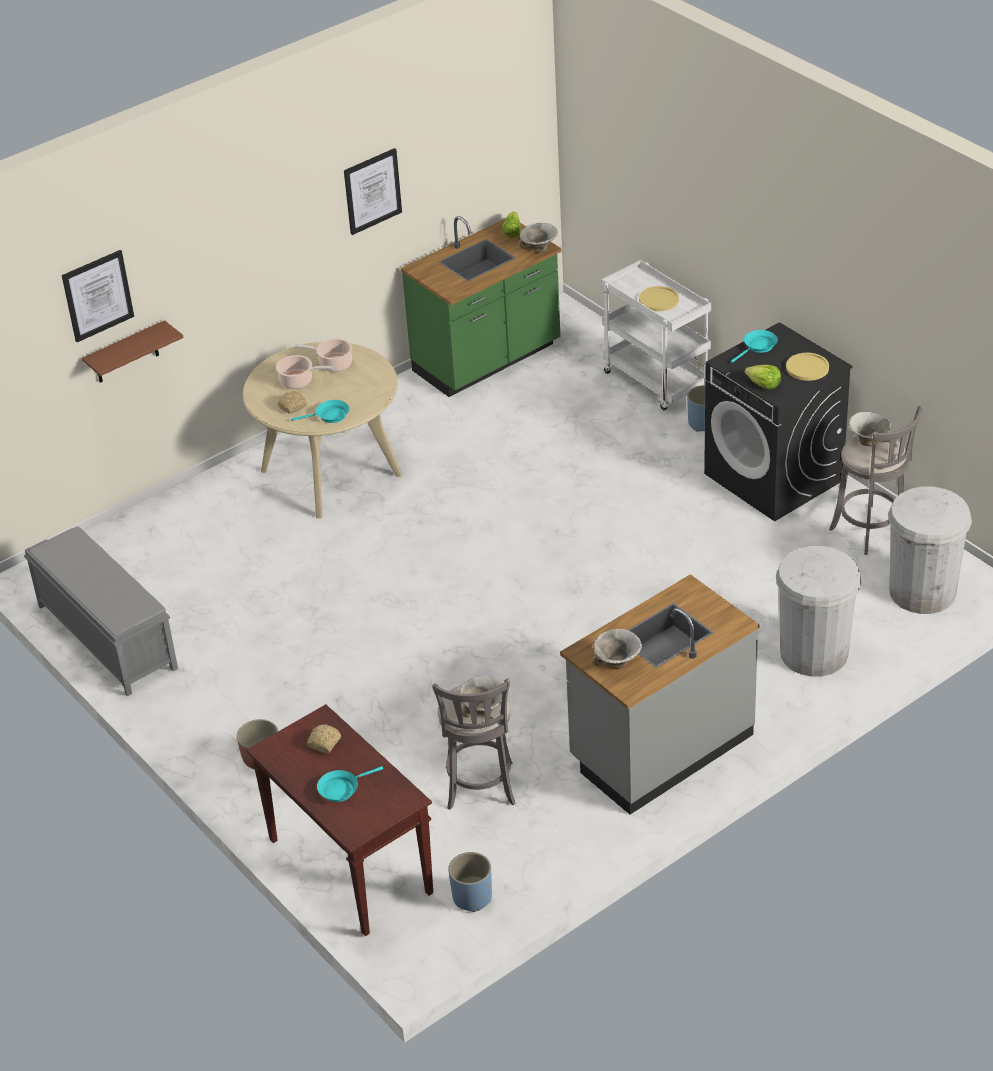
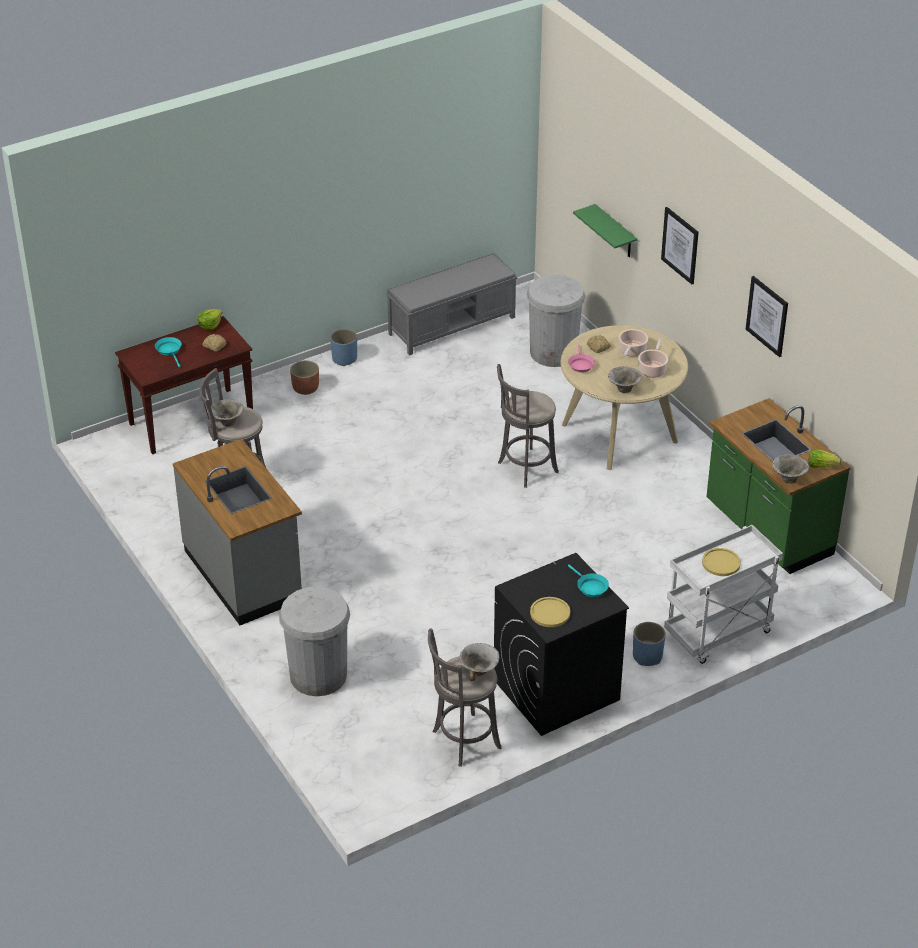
camera: 95 degrees right, 0 degrees up
picture [62,250,134,342] -> picture moved to [661,207,699,285]
brown shelf [82,320,184,383] -> green shelf [573,204,637,257]
turquoise frying pan [291,400,349,423] -> pink frying pan [568,344,595,373]
blue planter [448,852,492,912] -> blue planter moved to [330,329,357,366]
bowl [592,628,642,668] -> bowl moved to [608,366,642,393]
lettuce [745,365,781,390] -> lettuce moved to [198,309,223,330]
white trash can [888,487,972,614] -> white trash can moved to [526,275,586,367]
none -> grey stool [497,364,559,488]

